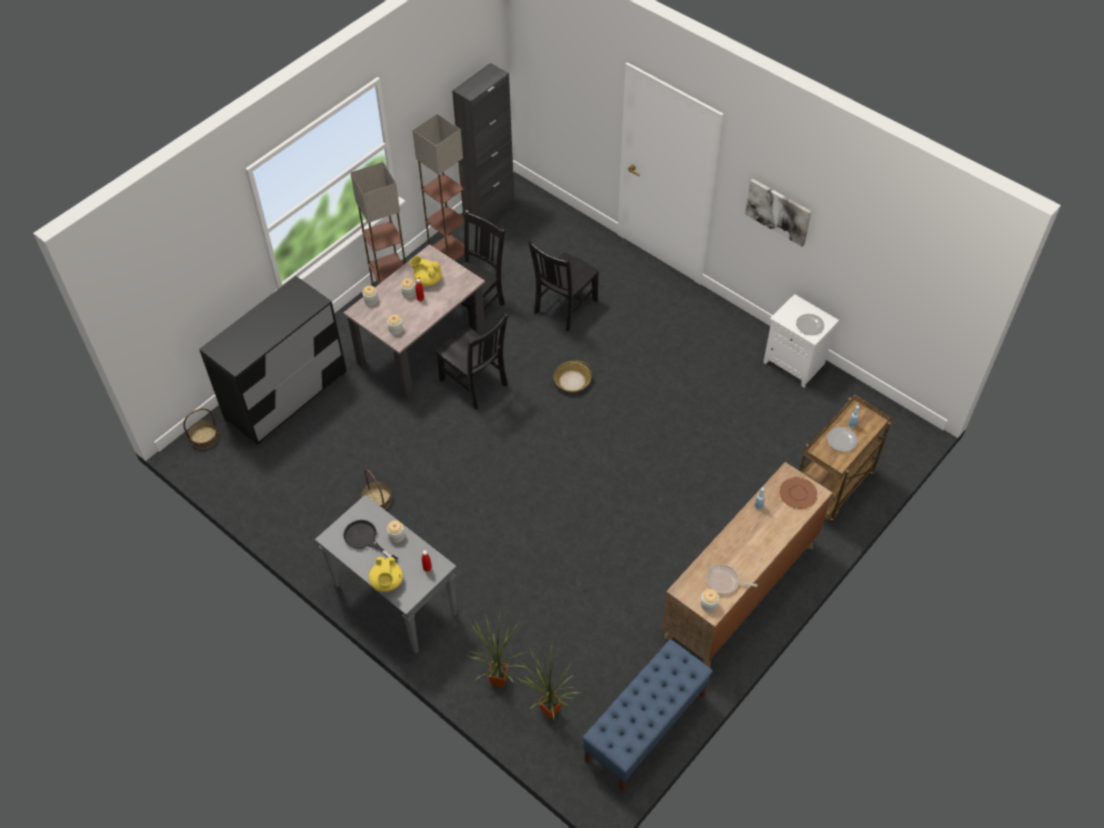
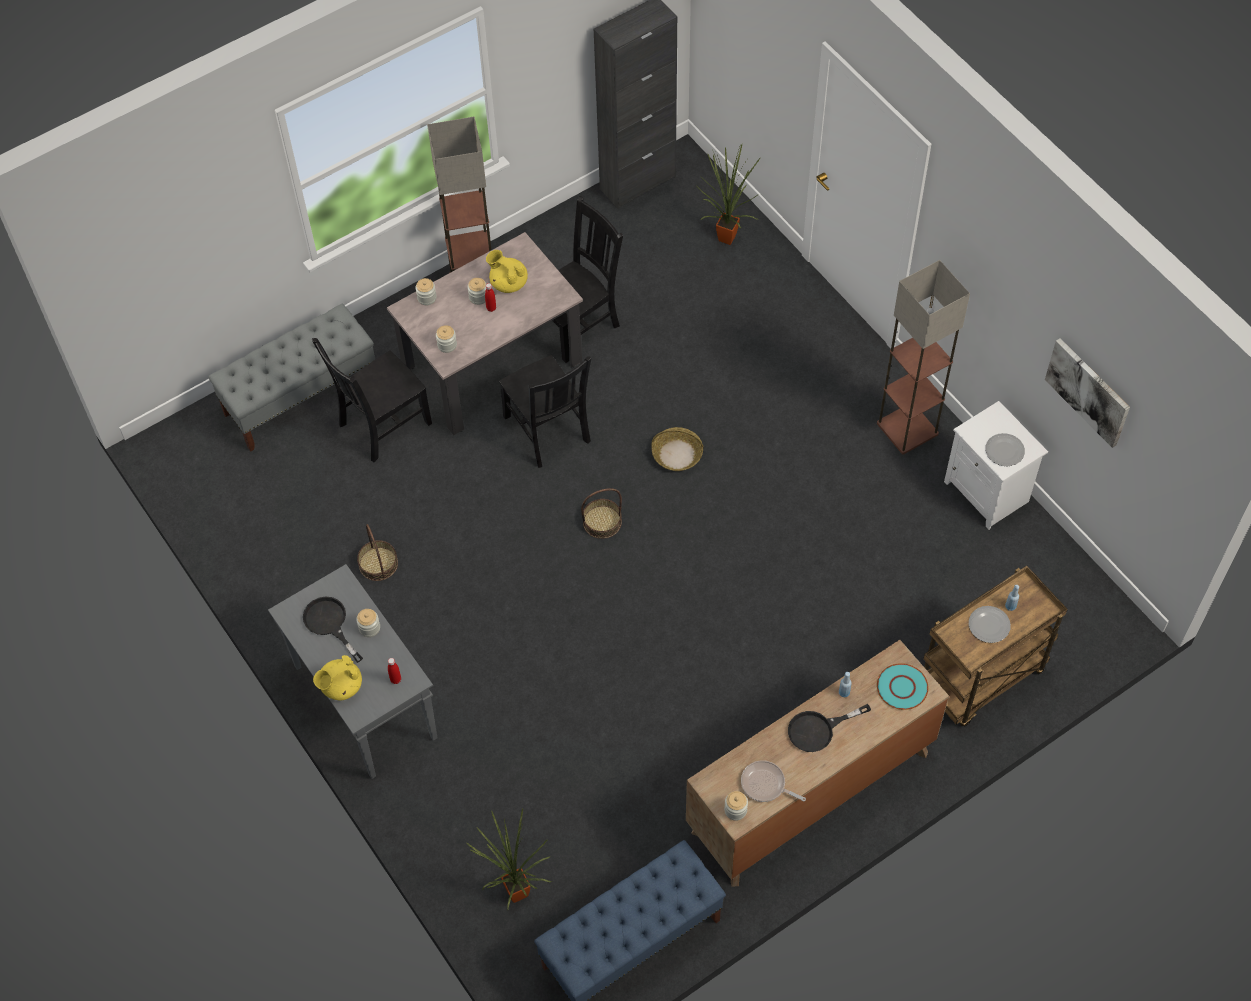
camera: 15 degrees right, 5 degrees up
basket [183,408,219,449] -> basket moved to [581,488,622,539]
black dresser [199,276,347,445] -> grey bench [208,304,375,452]
yellow teapot [369,557,403,592] -> yellow teapot turned 45 degrees clockwise [313,655,362,700]
floor lamp [412,114,470,261] -> floor lamp moved to [877,260,970,454]
potted plant [466,609,525,687] -> potted plant moved to [697,145,761,245]
black chair [528,240,599,332] -> black chair moved to [312,338,432,462]
picture [745,178,812,247] -> picture moved to [1045,338,1130,448]
brown plate [779,477,818,509] -> turquoise plate [877,663,928,710]
none -> black frying pan [788,704,871,752]

